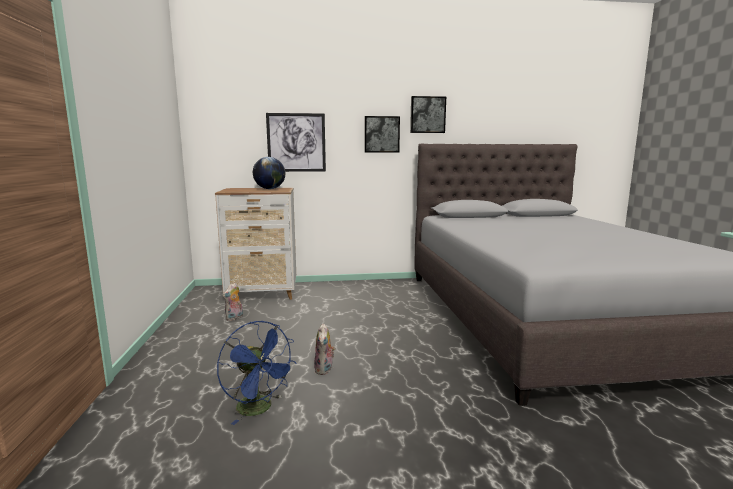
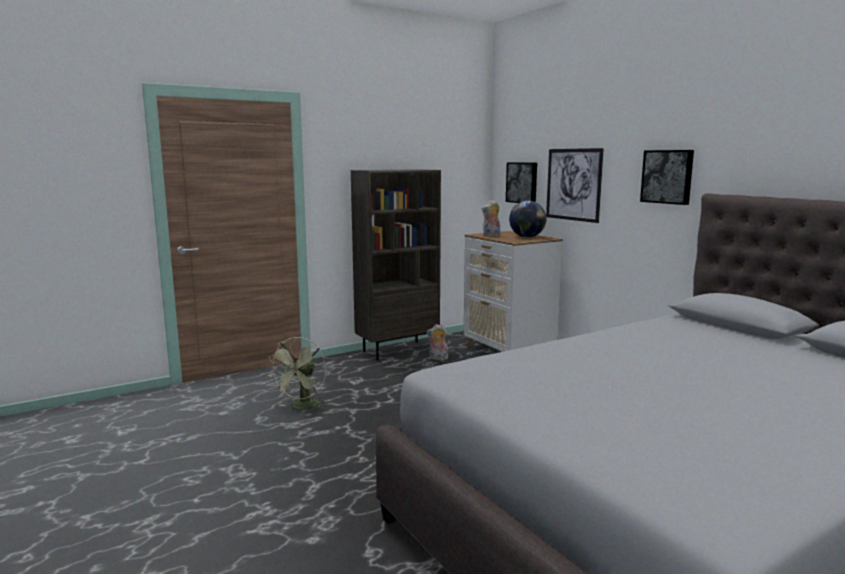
camera: 65 degrees right, 0 degrees up
blue fan [217,321,297,425] -> green fan [267,337,329,411]
plush toy [314,323,335,375] -> plush toy moved to [482,200,500,237]
picture [410,96,446,133] -> picture moved to [506,162,537,203]
none -> brown bookcase [351,169,441,360]

